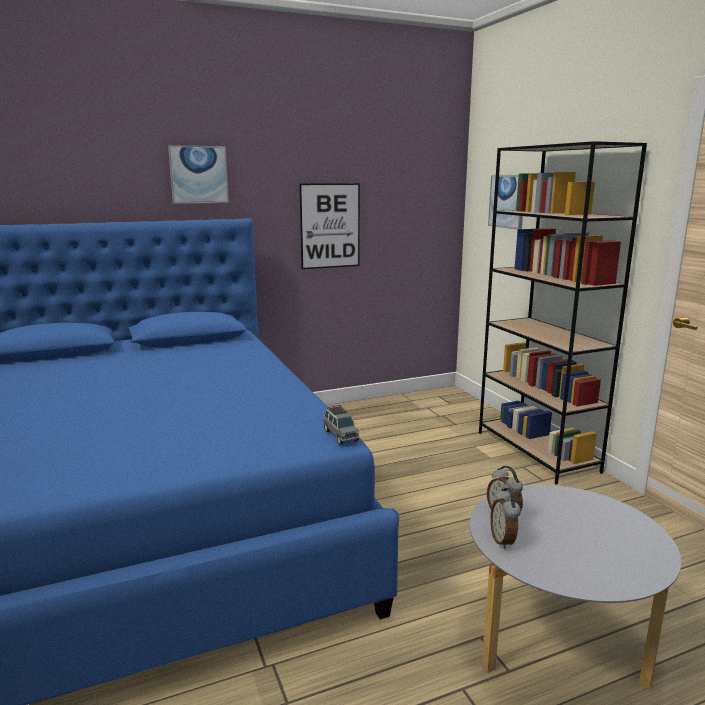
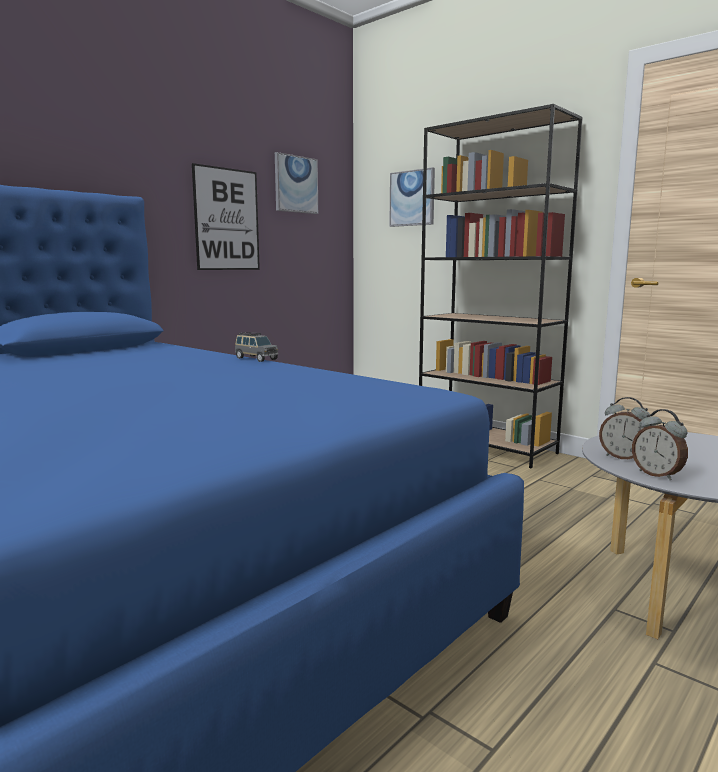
camera: 25 degrees left, 5 degrees down
picture [168,145,229,204] -> picture moved to [275,152,318,214]
grey toy car [324,405,359,445] -> grey toy car moved to [235,332,278,362]

